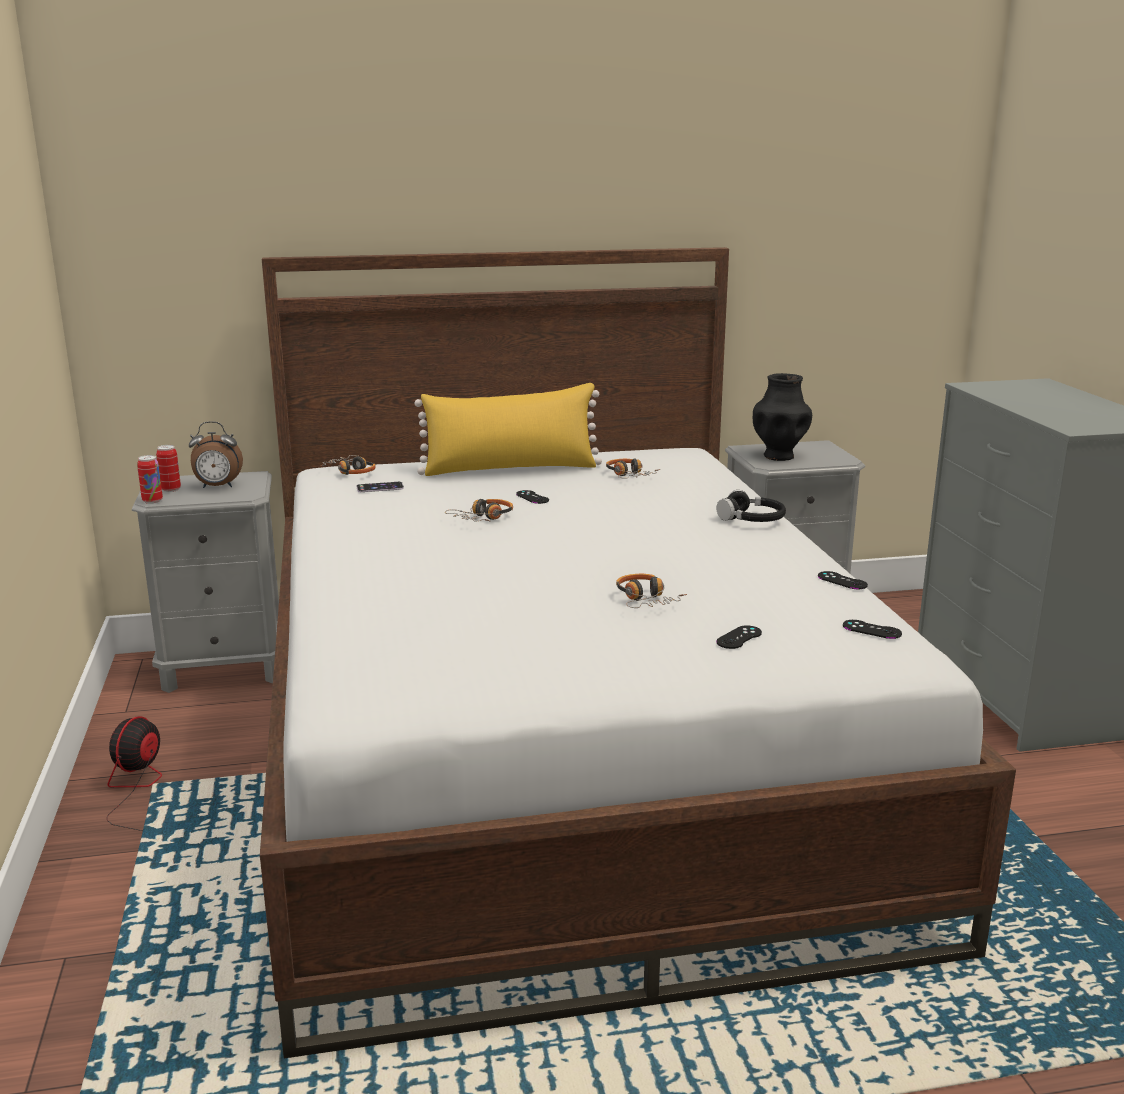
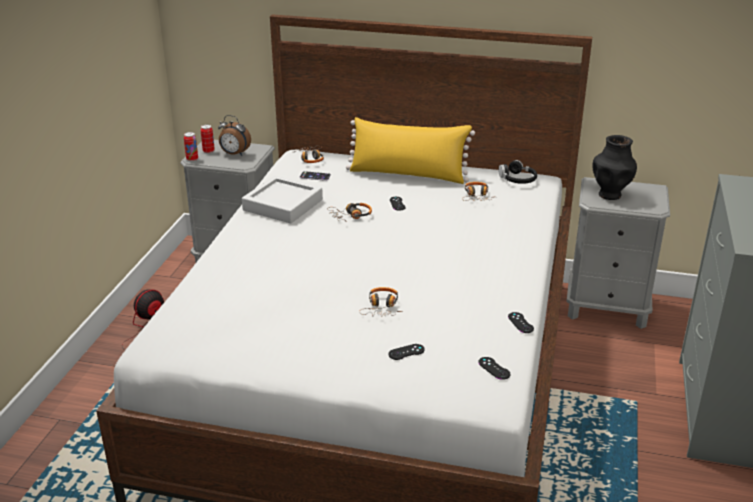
camera: 25 degrees right, 10 degrees up
black headphones [716,490,786,522] -> black headphones moved to [499,160,537,184]
none -> grey tray [242,176,323,223]

